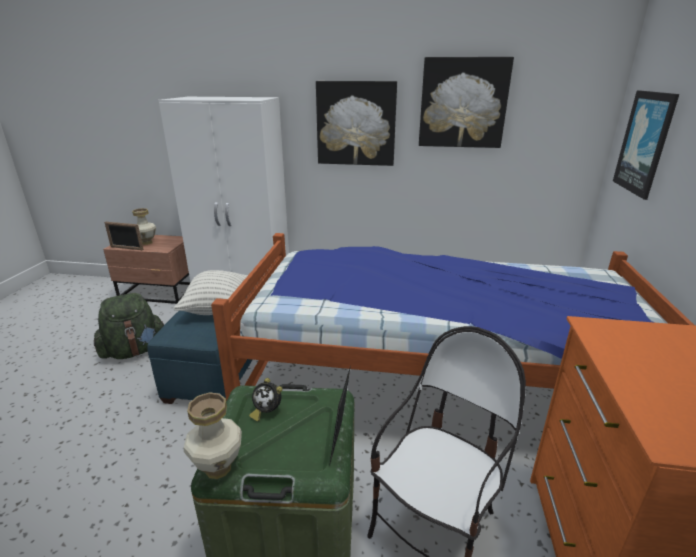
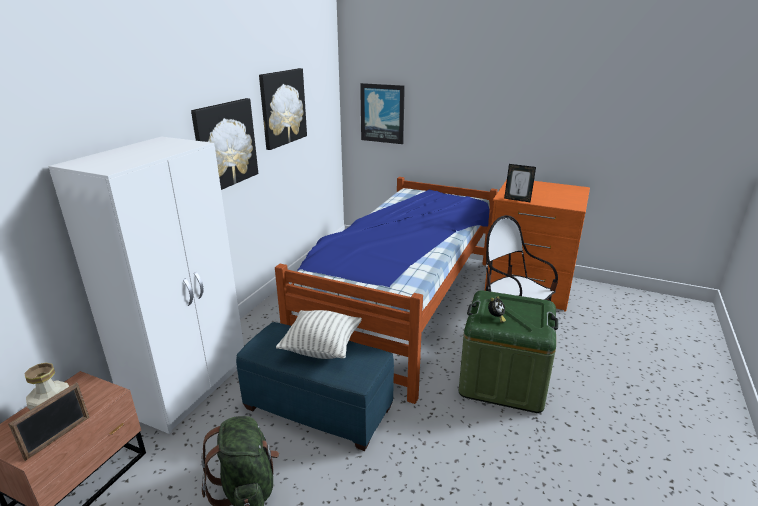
camera: 75 degrees left, 0 degrees up
vase [184,392,242,479] -> none
picture frame [329,365,351,467] -> picture frame moved to [504,164,536,202]

